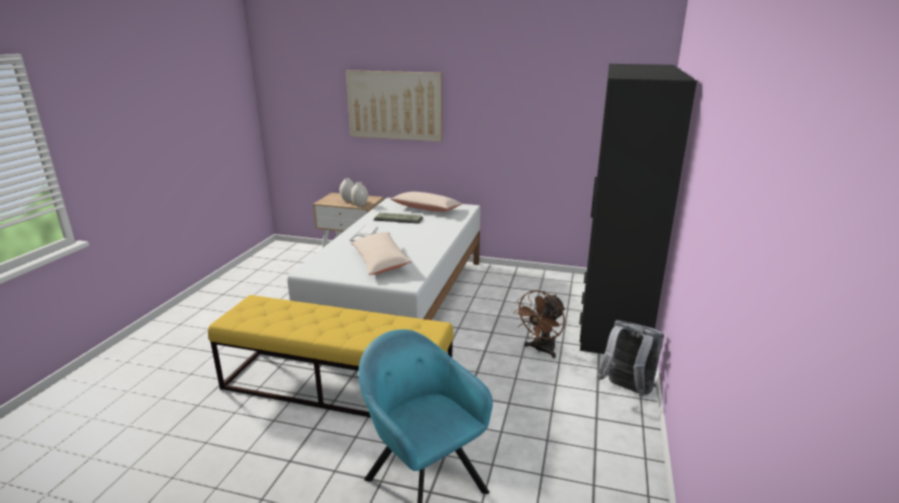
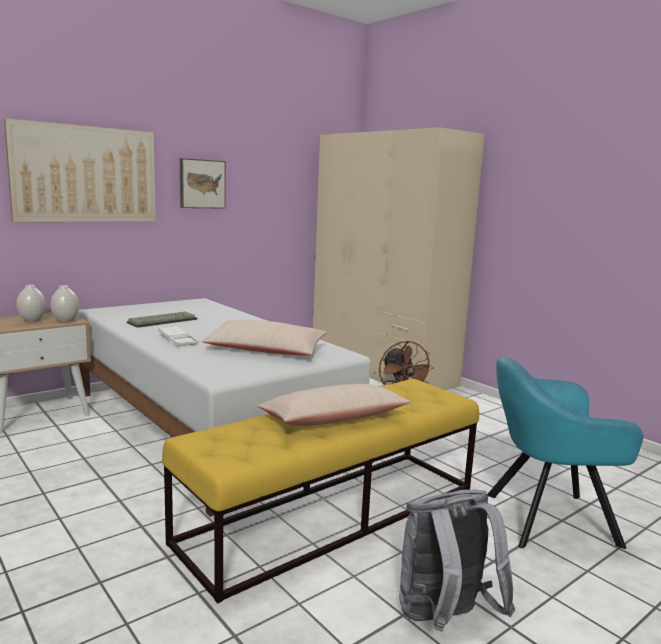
camera: 55 degrees left, 10 degrees down
beige pillow [390,192,462,212] -> beige pillow moved to [257,384,411,426]
black wardrobe [579,64,697,354] -> beige wardrobe [313,127,485,390]
grey backpack [597,320,664,396] -> grey backpack moved to [399,490,515,632]
none -> picture [180,158,226,209]

